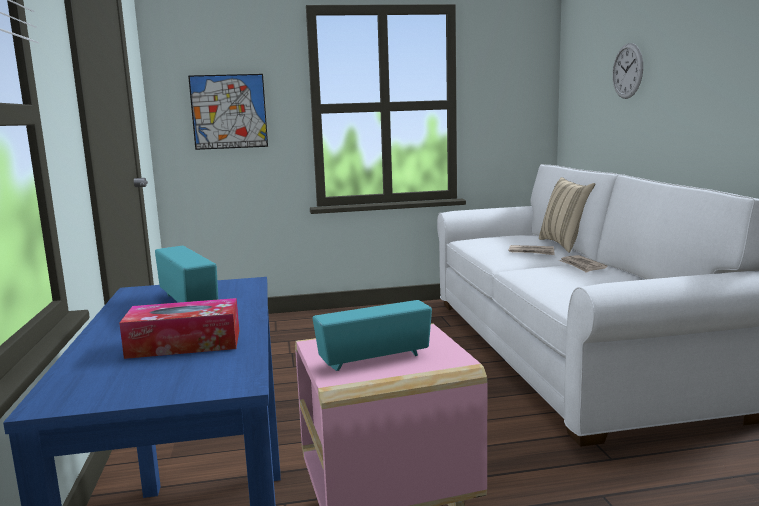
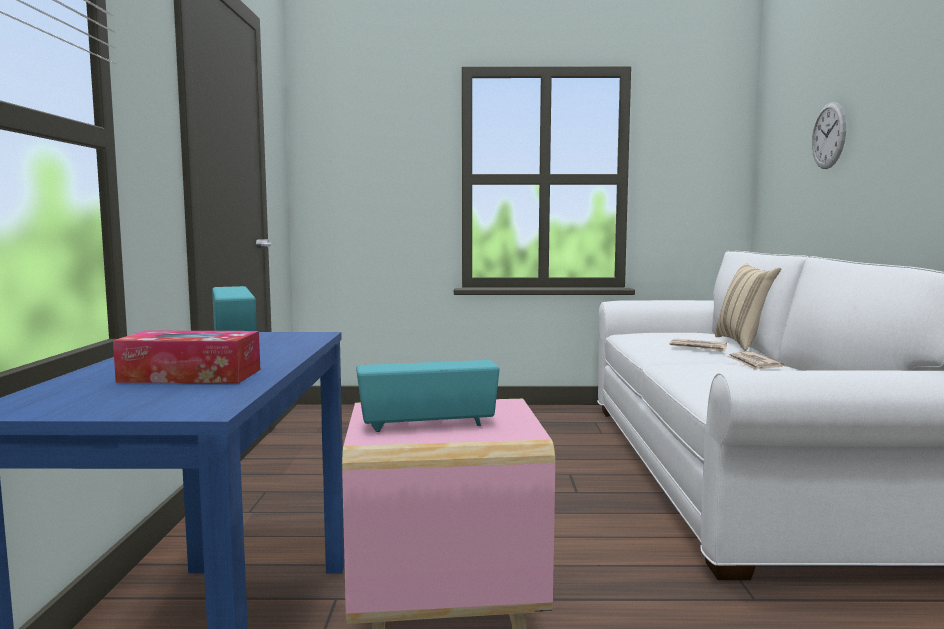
camera: 10 degrees right, 5 degrees down
picture [188,74,268,150] -> none

